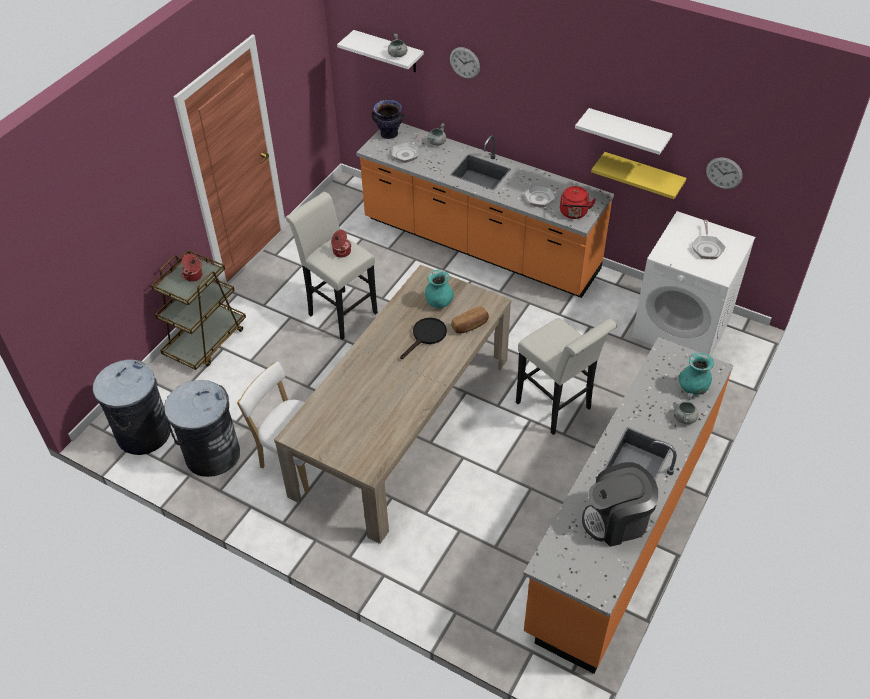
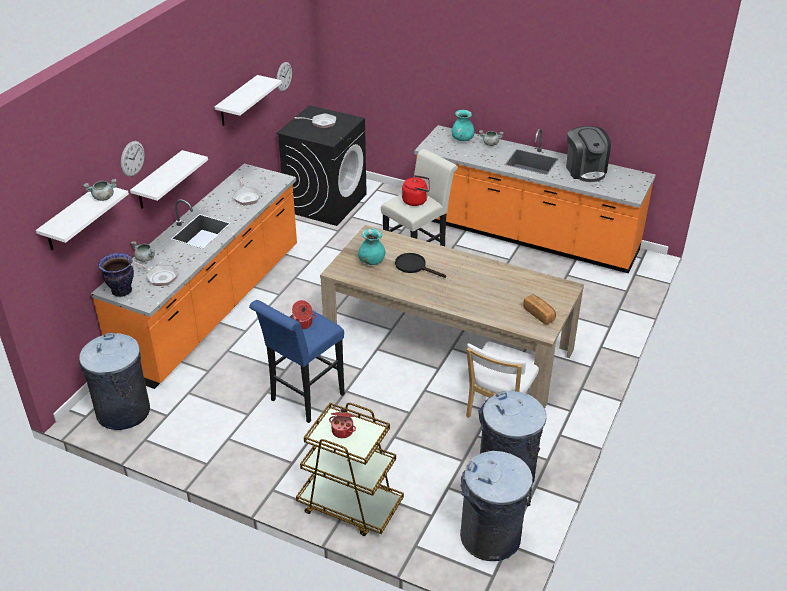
camera: 95 degrees left, 10 degrees down
white stool [285,192,378,340] -> blue stool [249,300,345,423]
bread [451,306,489,334] -> bread moved to [523,295,556,324]
red kettle [560,186,596,219] -> red kettle moved to [402,175,430,206]
yellow shelf [591,152,686,199] -> none
white washing machine [632,211,755,356] -> black washing machine [276,105,367,226]
none -> grey trash can [79,332,150,430]
none -> white shelf [130,150,208,209]

